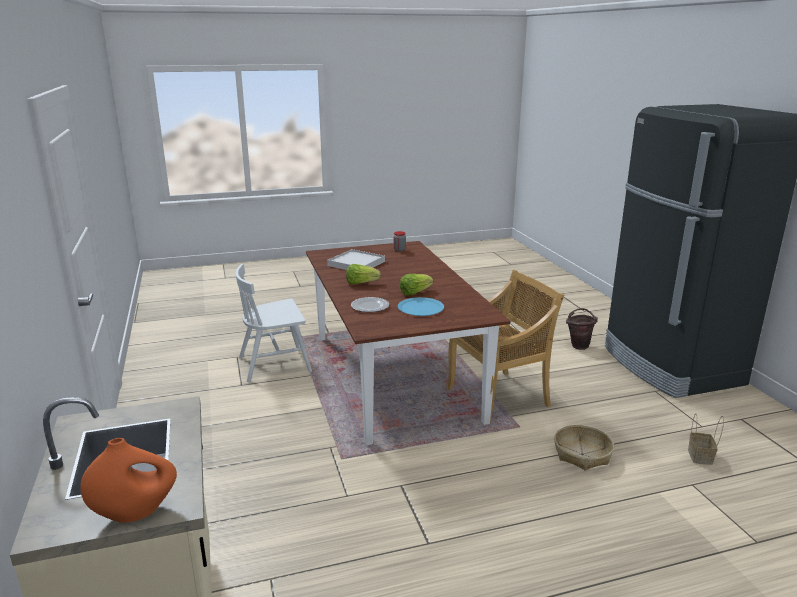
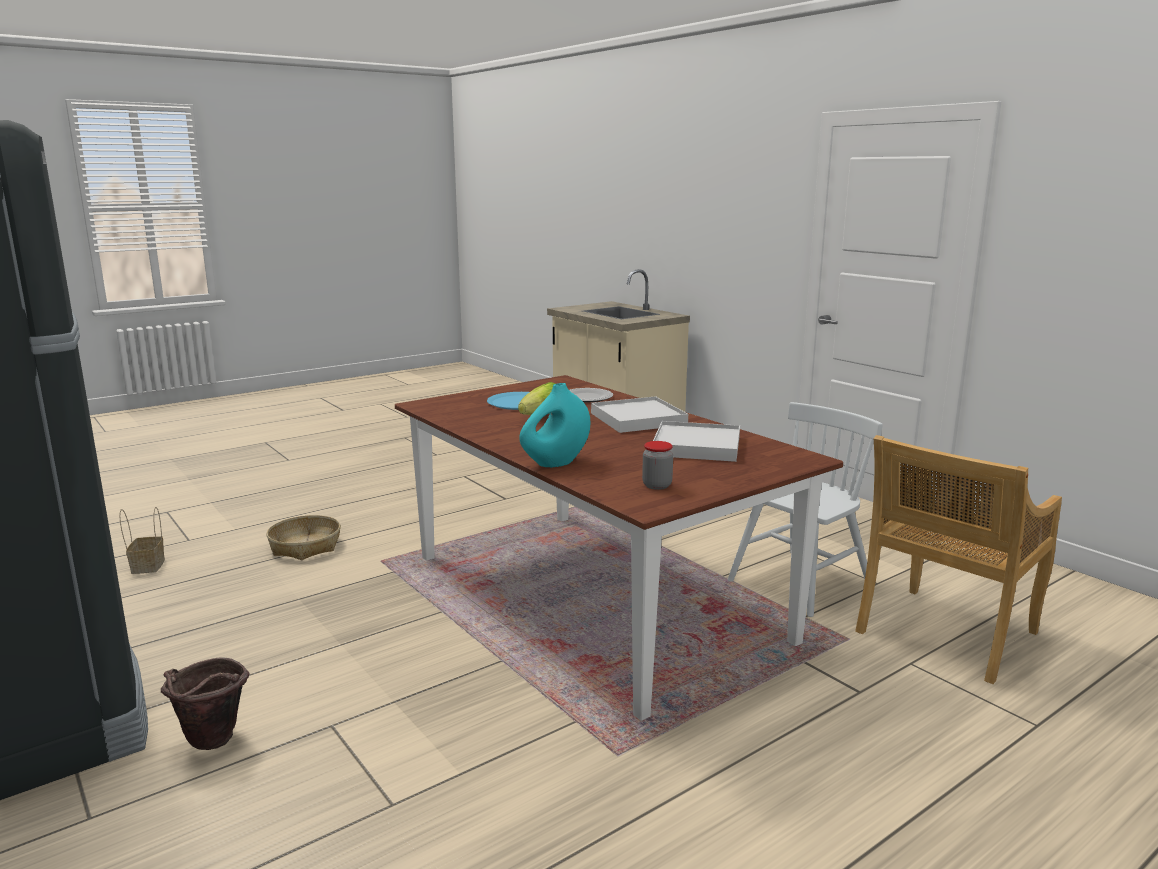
camera: 160 degrees right, 5 degrees down
orange vase [80,438,177,523] -> none
lettuce [346,264,381,284] -> white tray [591,396,688,433]
beige chair [447,269,564,422] -> beige chair moved to [855,435,1062,684]
none -> turquoise vase [519,383,590,468]

